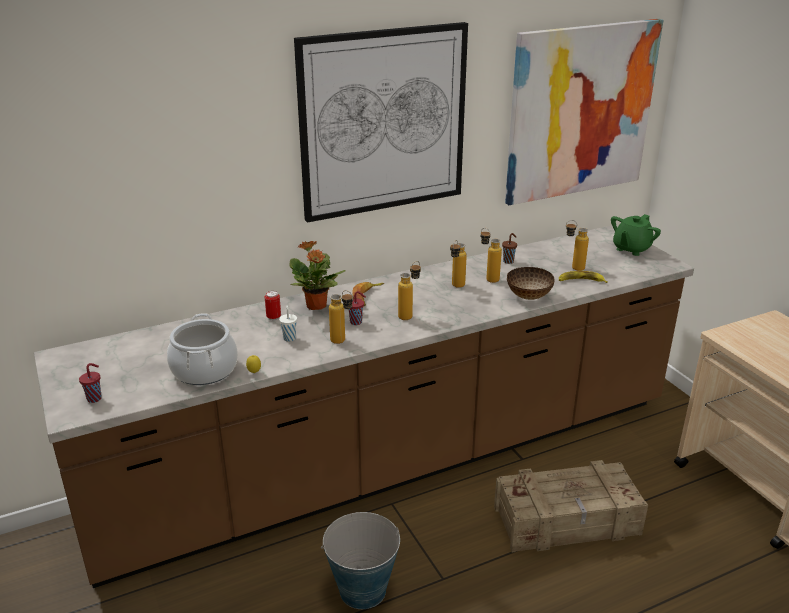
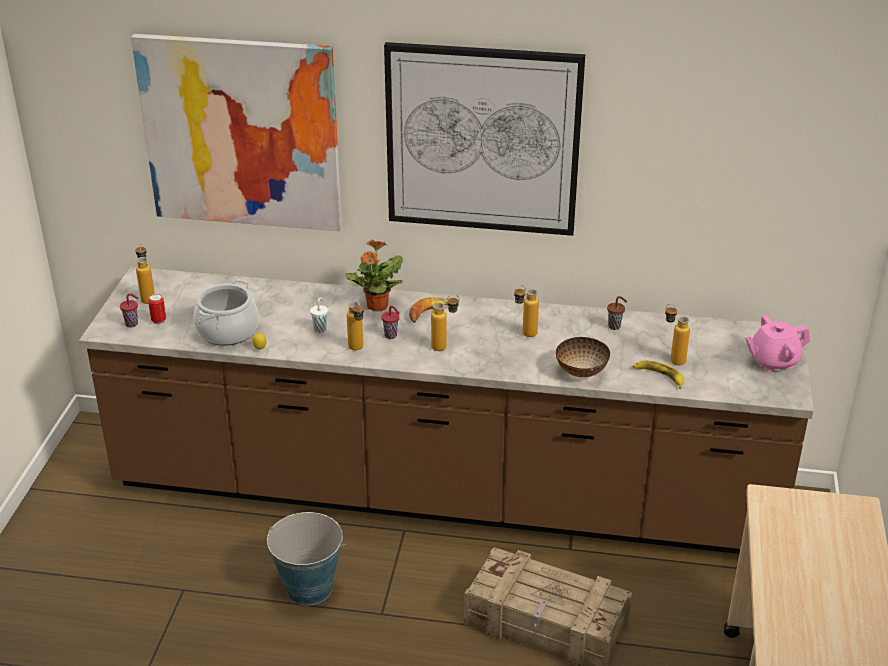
camera: 35 degrees right, 5 degrees up
can [265,291,281,321] -> can moved to [148,294,166,325]
bottle [481,228,502,283] -> bottle moved to [135,244,155,304]
picture [505,19,664,205] -> picture moved to [131,34,342,231]
green teapot [611,214,661,256] -> pink teapot [745,315,810,372]

